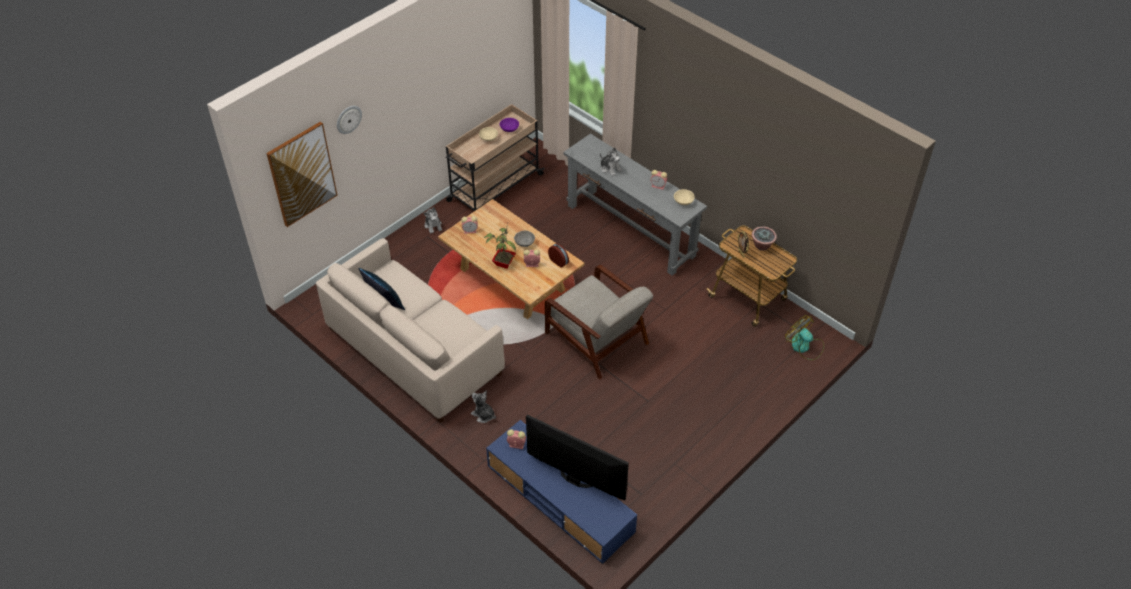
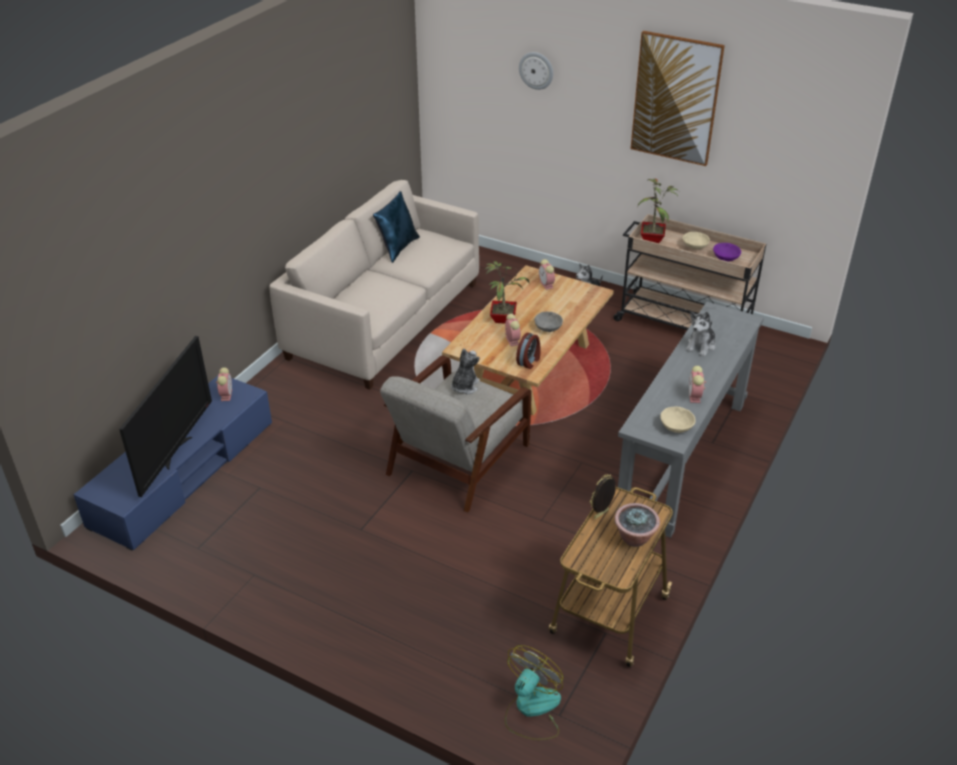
camera: 75 degrees right, 10 degrees down
picture [266,122,338,227] -> picture moved to [630,31,725,166]
plush toy [471,390,496,423] -> plush toy moved to [451,348,480,394]
none -> potted plant [637,179,679,243]

